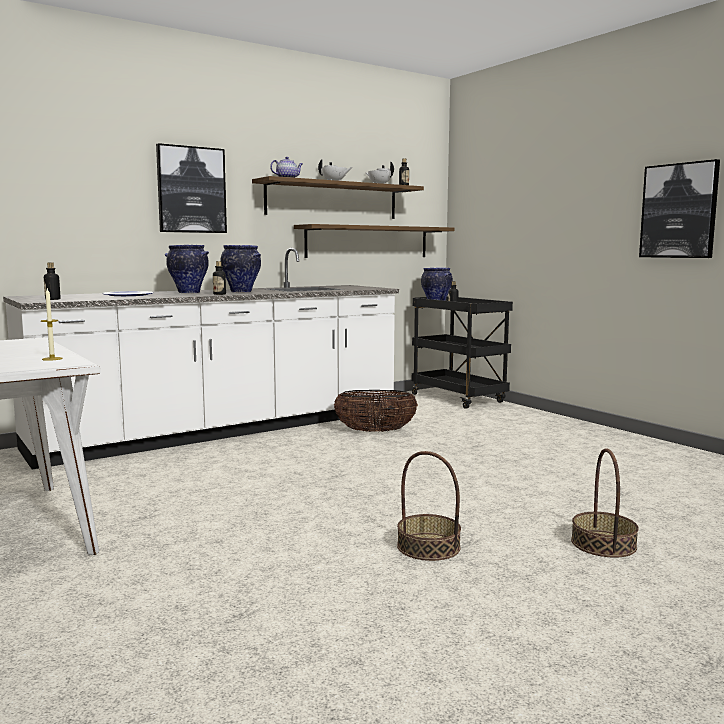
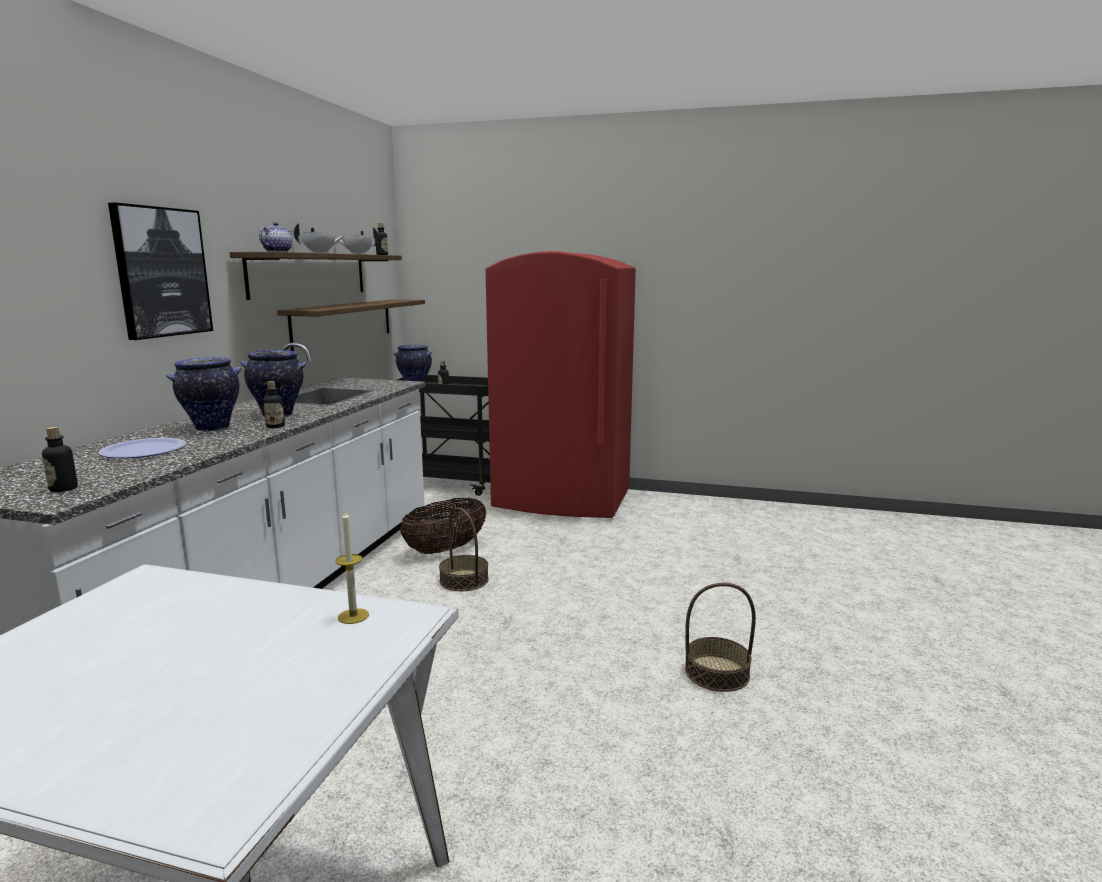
camera: 40 degrees left, 5 degrees up
basket [571,448,639,557] -> basket moved to [439,508,489,591]
picture [639,159,720,258] -> none
none -> red fridge [485,251,636,518]

